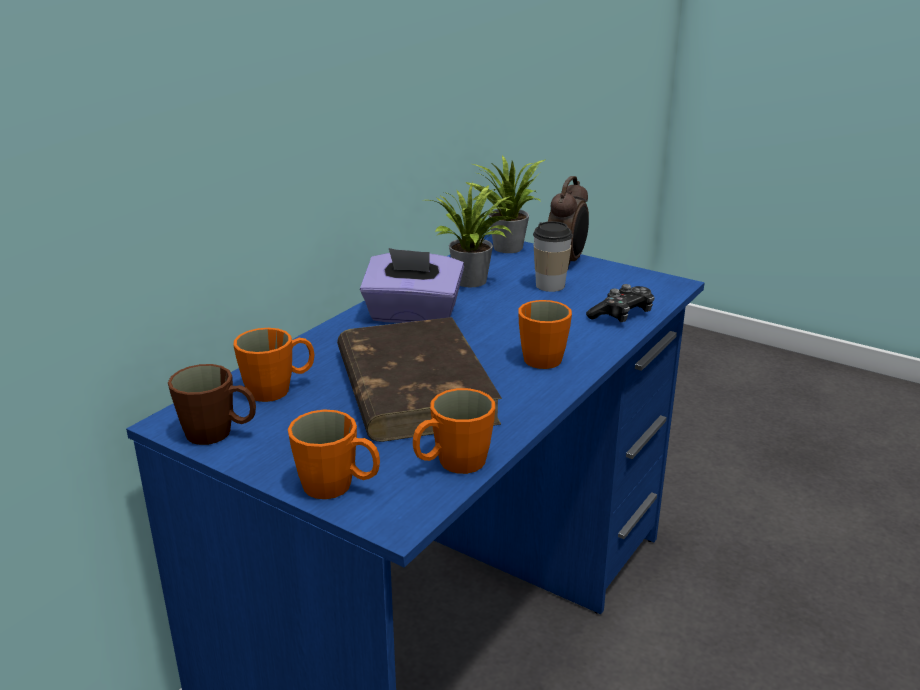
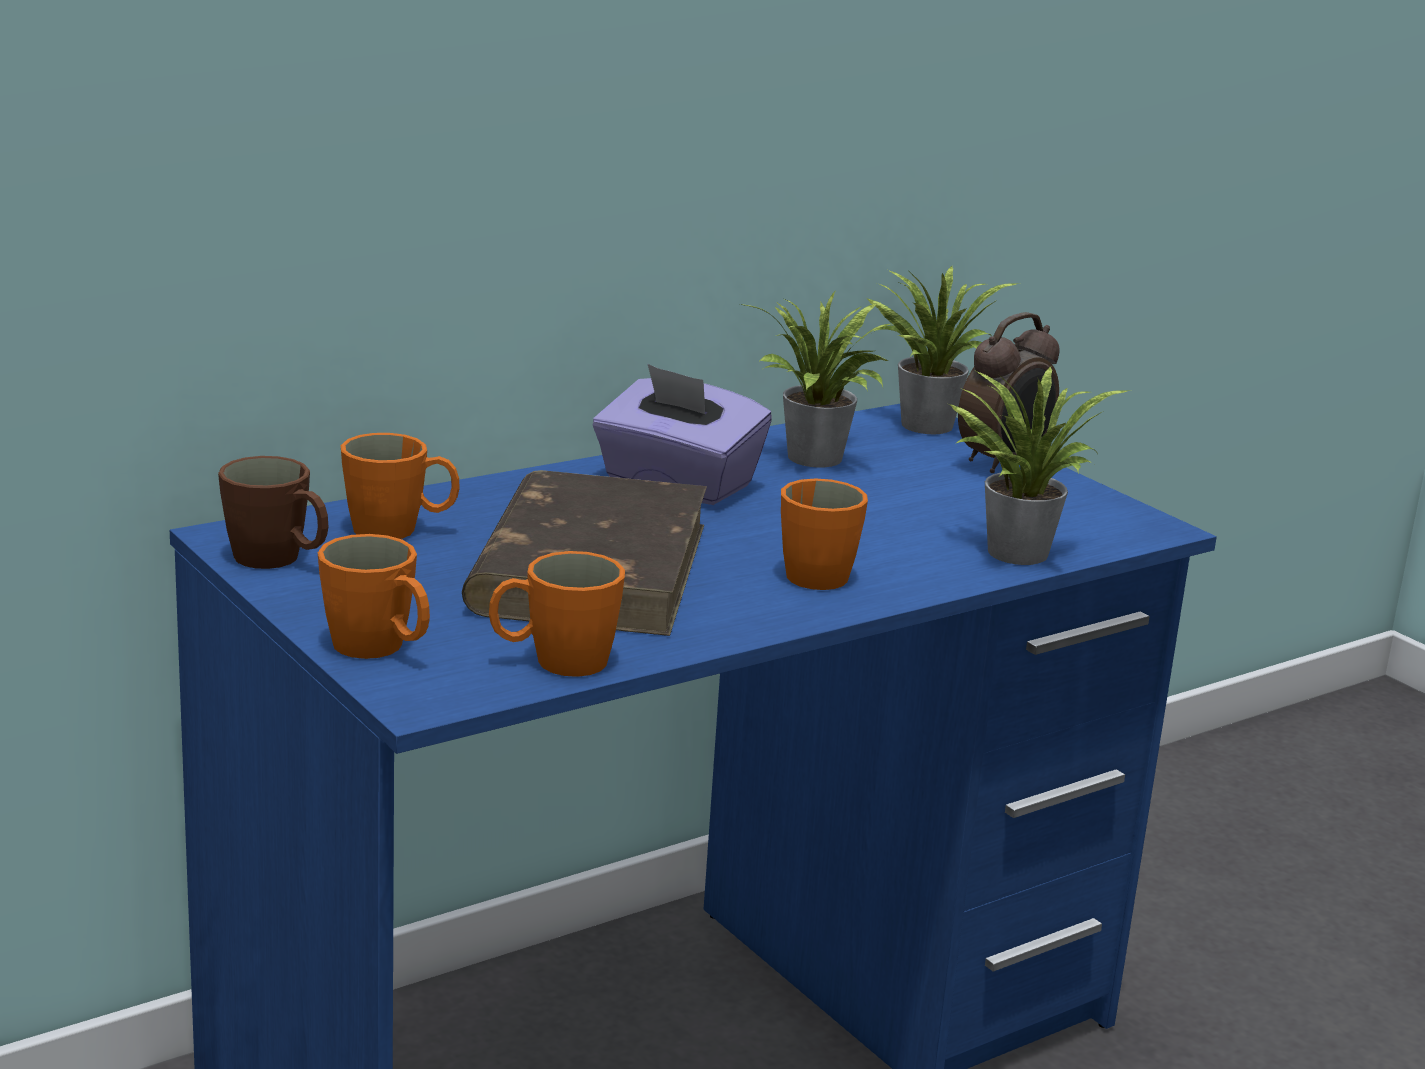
camera: 20 degrees right, 5 degrees down
cup [533,221,573,292] -> none
game controller [586,284,654,322] -> potted plant [949,367,1127,565]

